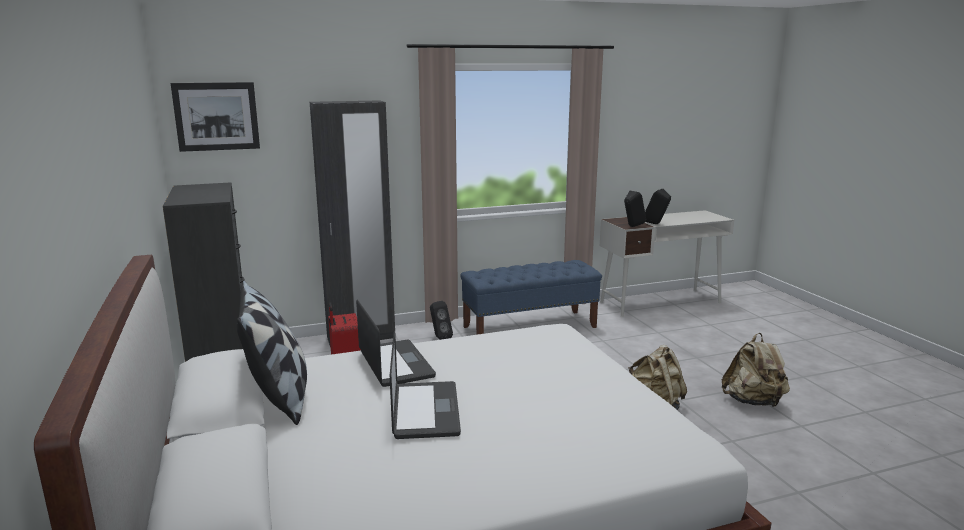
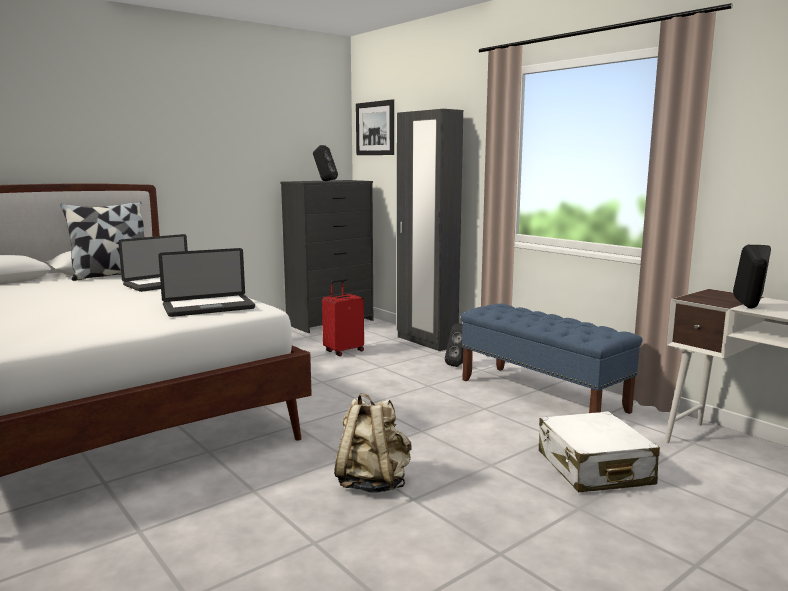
camera: 70 degrees right, 5 degrees down
laptop [390,331,461,439] -> laptop moved to [158,248,255,317]
black speaker [624,191,646,227] -> black speaker moved to [313,145,338,181]
beige backpack [722,333,790,407] -> none
none -> white suitcase [539,411,660,492]

